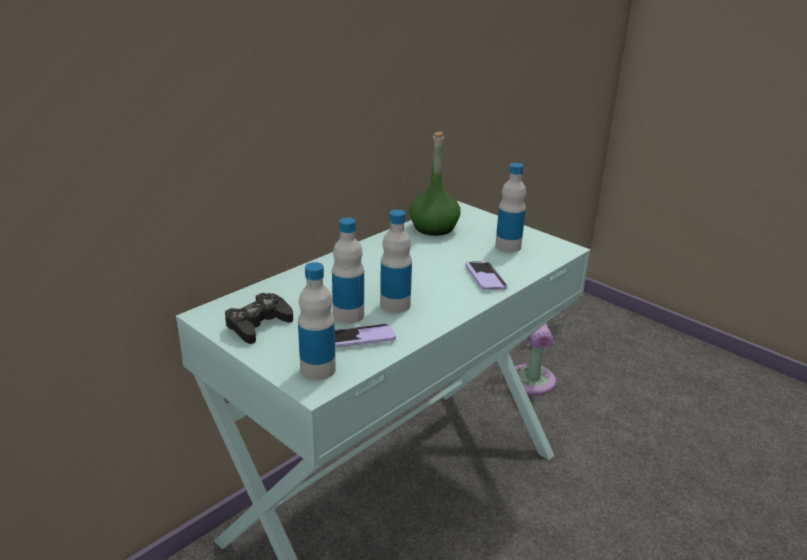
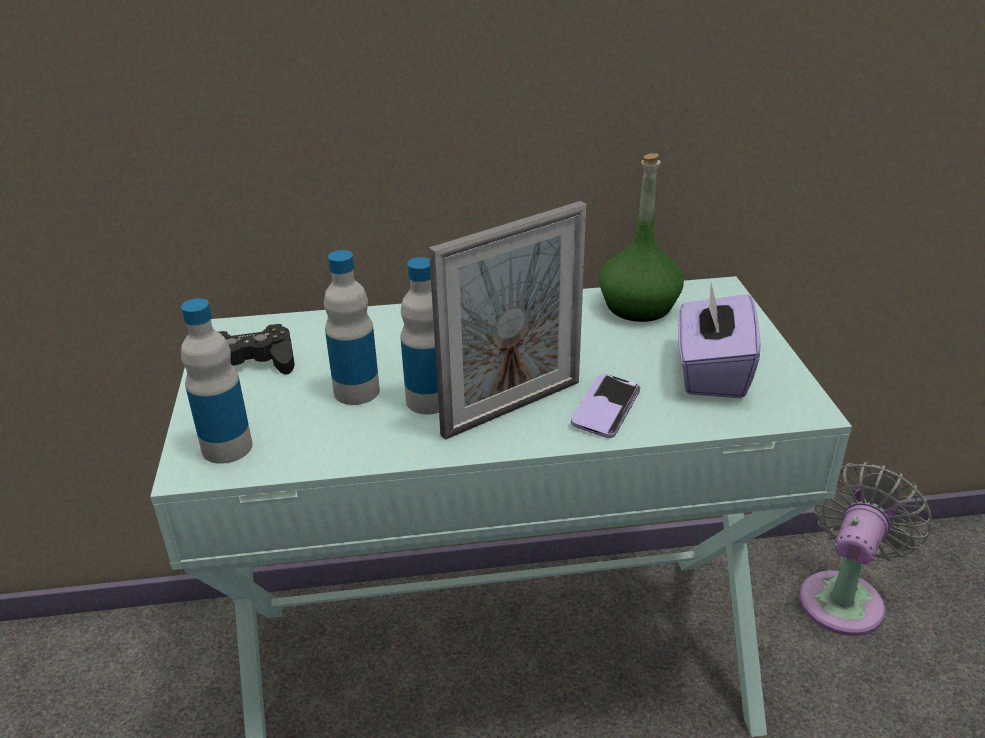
camera: 40 degrees right, 5 degrees up
phone [335,324,396,348] -> none
bottle [495,163,526,252] -> purple tissue box [678,283,761,398]
none -> picture frame [429,201,586,440]

